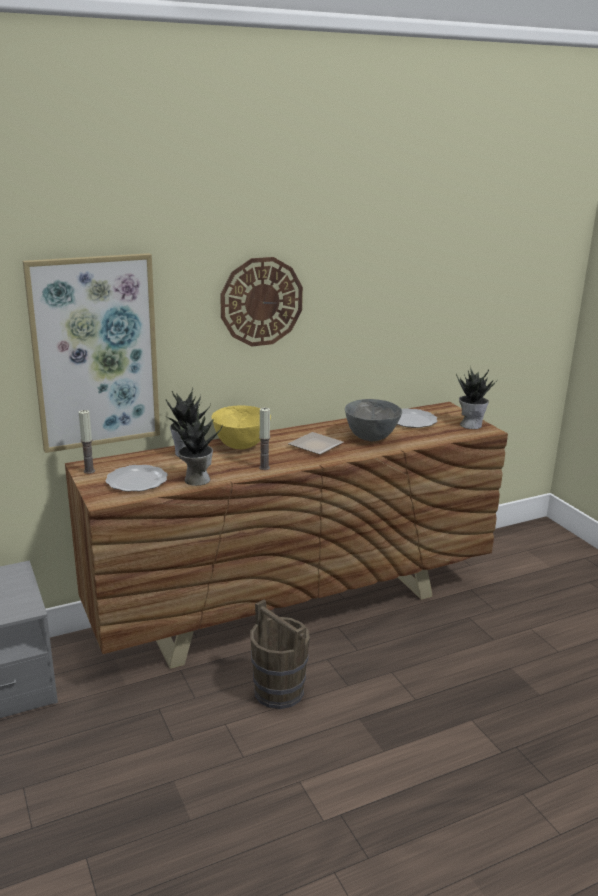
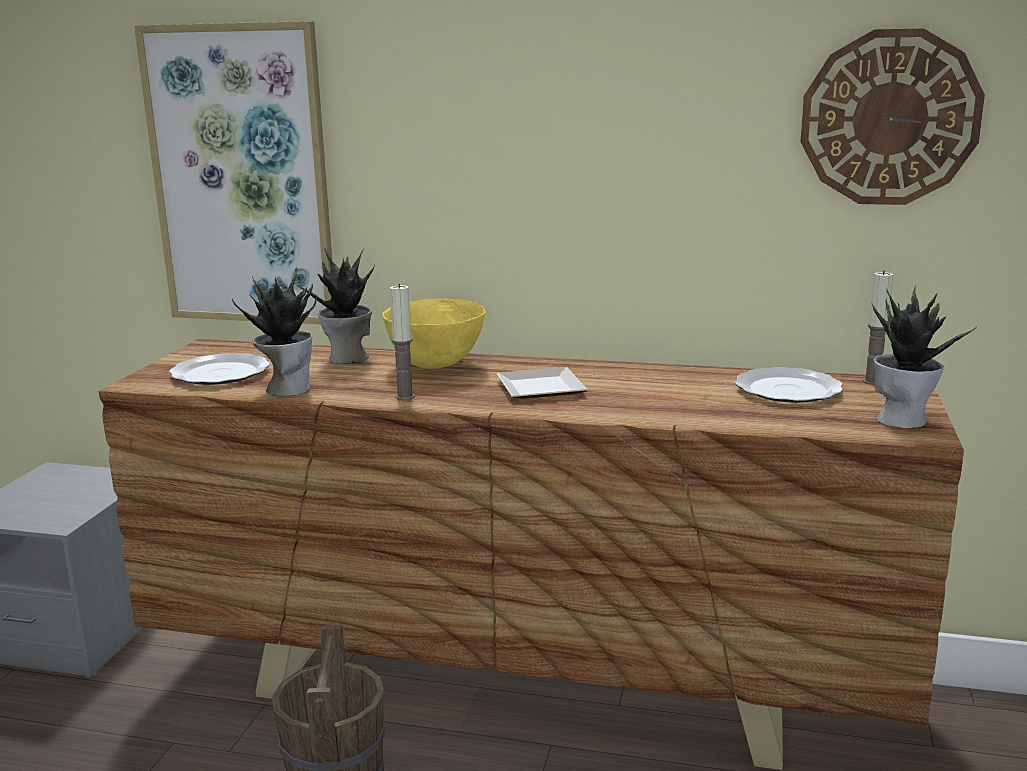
camera: 40 degrees right, 5 degrees down
candle [79,410,95,474] -> candle moved to [863,270,893,385]
wall clock [220,257,303,346] -> wall clock moved to [800,29,985,205]
grey bowl [345,399,402,441] -> none

